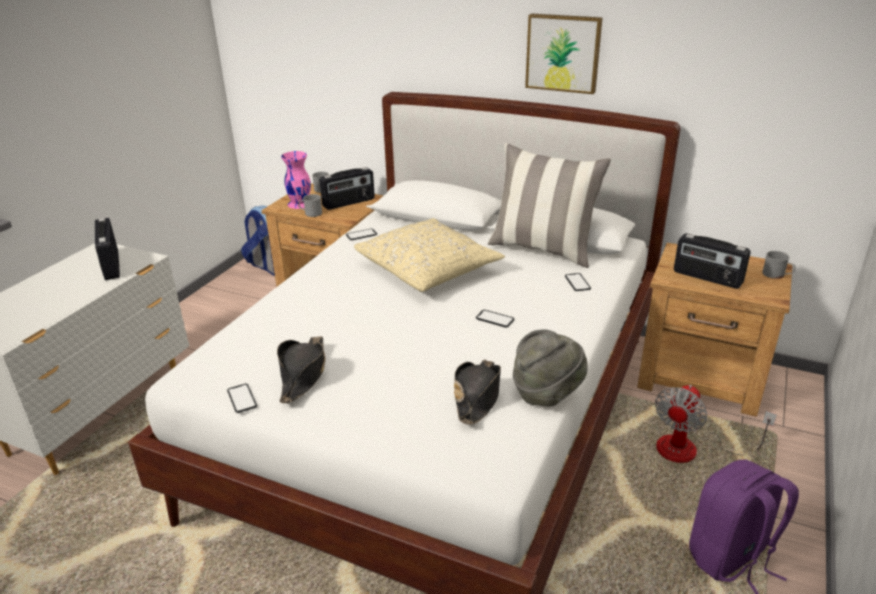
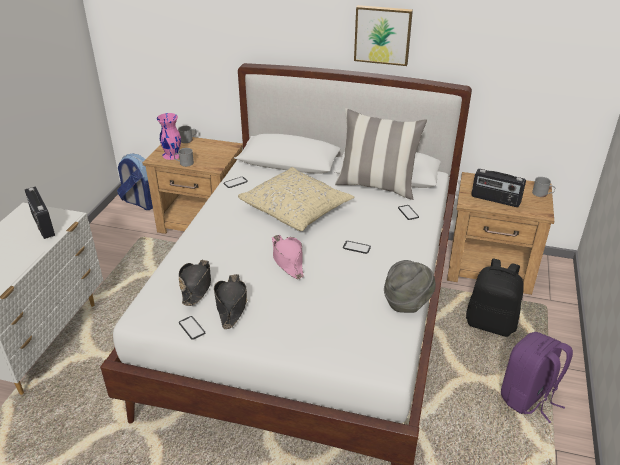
camera: 10 degrees left, 5 degrees up
radio [320,167,375,210] -> none
black hat [454,360,501,425] -> black hat moved to [179,260,211,306]
fan [655,385,777,463] -> black backpack [466,259,524,337]
none -> pink hat [272,235,304,279]

